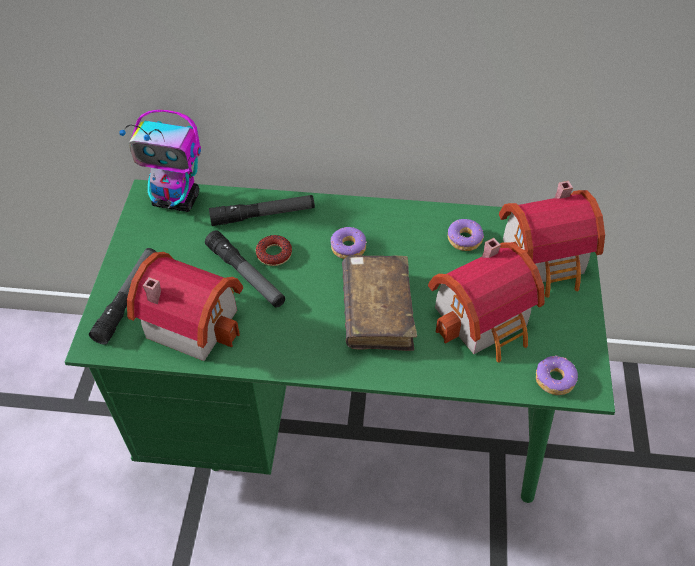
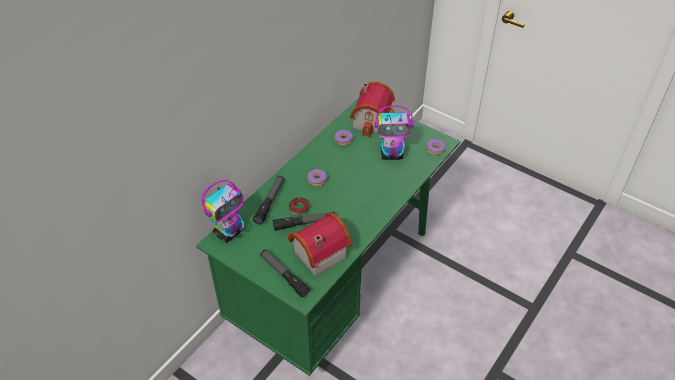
camera: 60 degrees left, 5 degrees down
brown book [342,255,417,351] -> none
toy house [428,238,545,362] -> toy robot [375,105,414,160]

